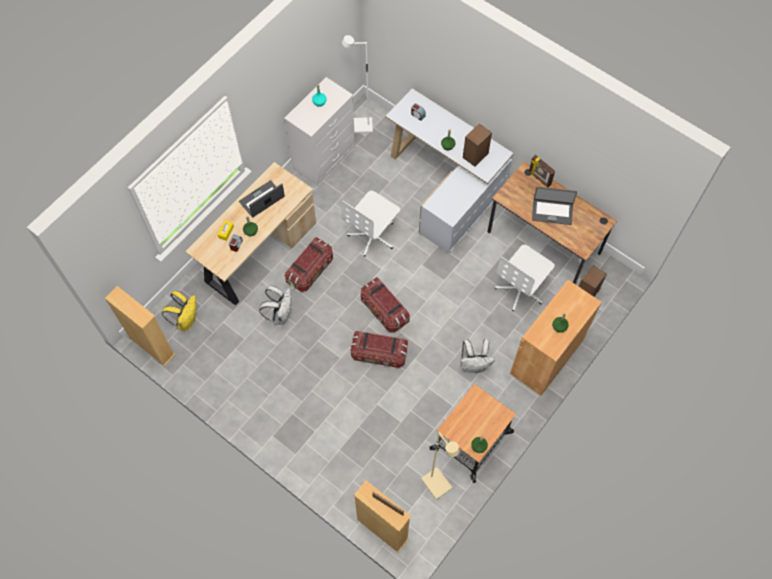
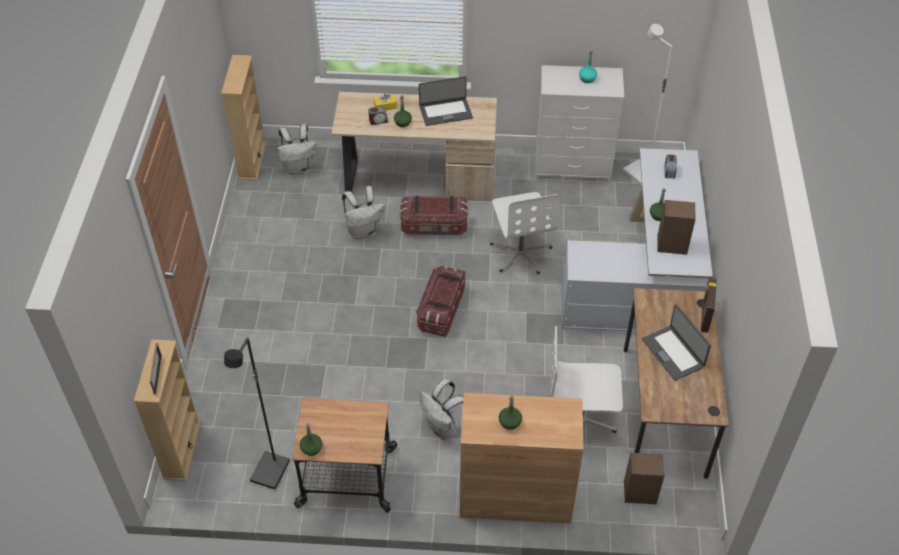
camera: 55 degrees right, 15 degrees down
yellow backpack [162,291,197,331] -> white backpack [278,124,317,175]
laptop [239,180,285,217] -> laptop turned 150 degrees clockwise [419,76,473,126]
white office chair [341,191,400,256] -> white office chair turned 105 degrees counterclockwise [490,192,560,274]
storage box [351,331,408,368] -> none
beige floor lamp [421,432,460,500] -> black floor lamp [224,337,290,489]

